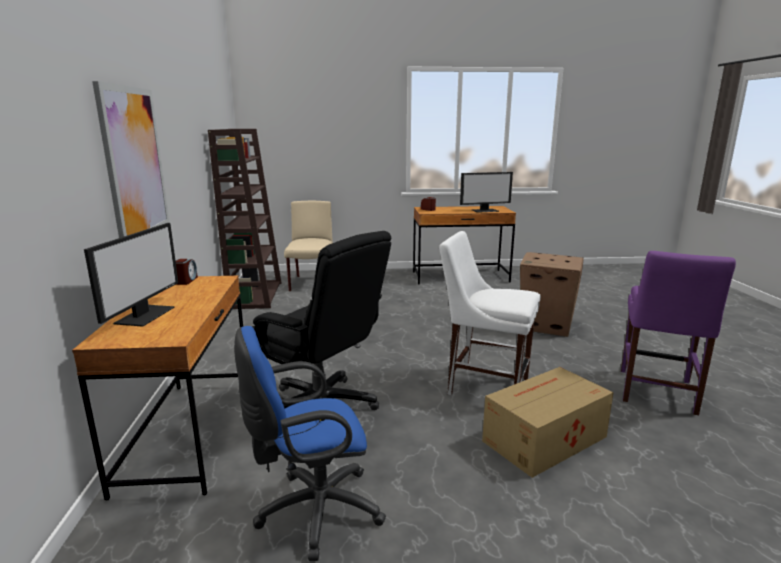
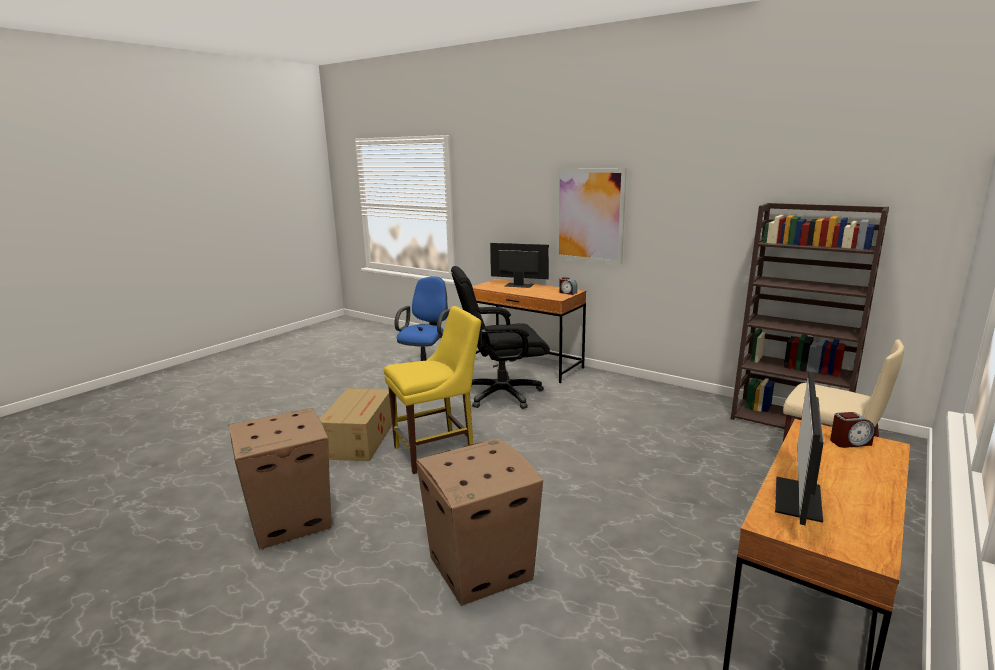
camera: 130 degrees right, 0 degrees up
monitor [84,223,179,327] -> monitor turned 150 degrees clockwise [490,243,549,288]
white chair [439,231,541,395] -> yellow chair [384,306,481,474]
purple chair [621,251,736,415] -> cardboard box [228,408,332,549]

